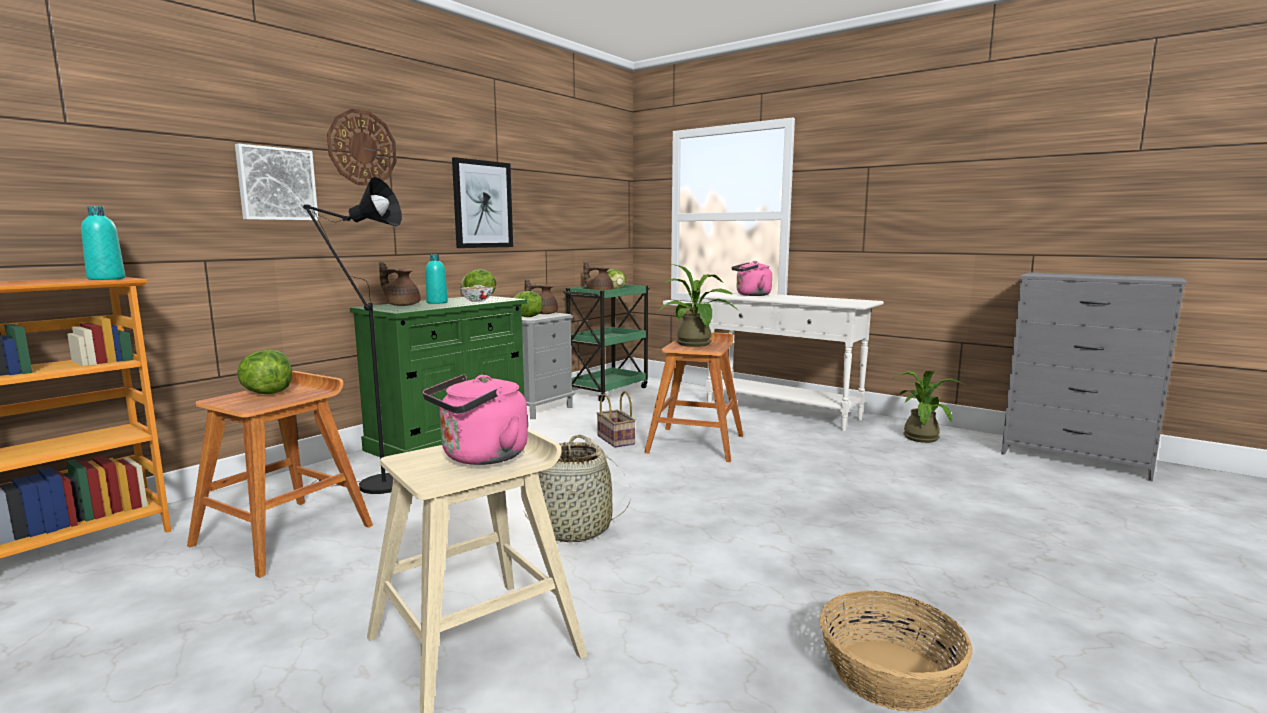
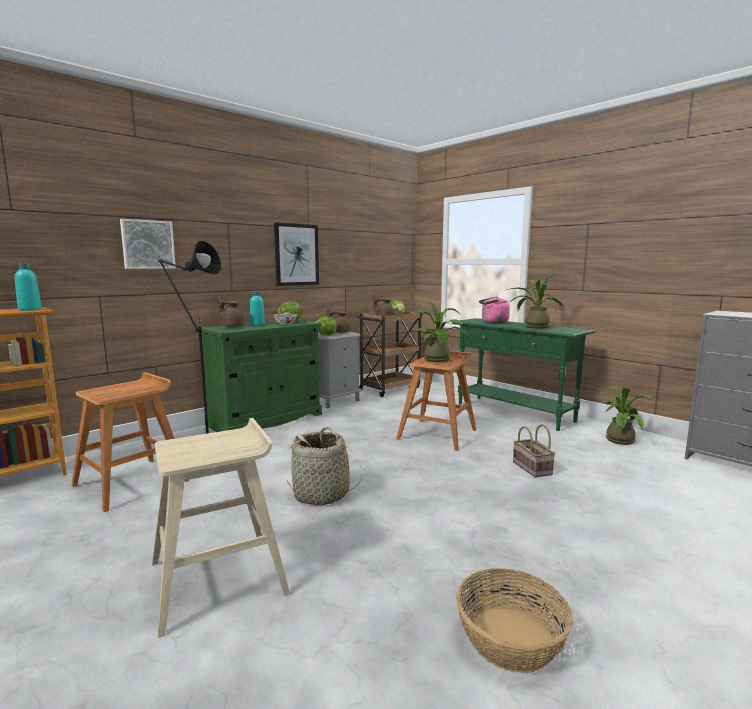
camera: 10 degrees right, 0 degrees up
lettuce [237,350,292,394] -> none
wall clock [327,109,397,186] -> none
pink kettle [423,374,528,465] -> none
green cart [563,285,650,402] -> brown cart [358,311,423,397]
basket [597,391,636,448] -> basket moved to [513,424,555,477]
white console table [699,292,884,431] -> green console table [452,318,596,431]
none -> potted plant [507,273,565,329]

